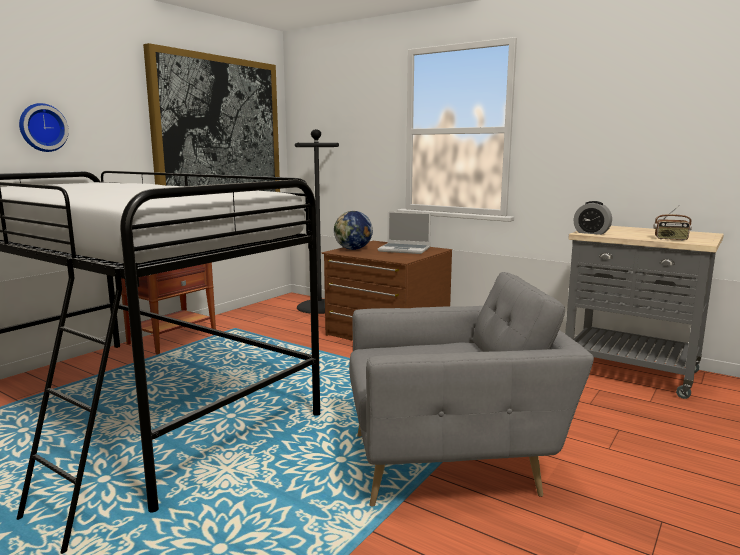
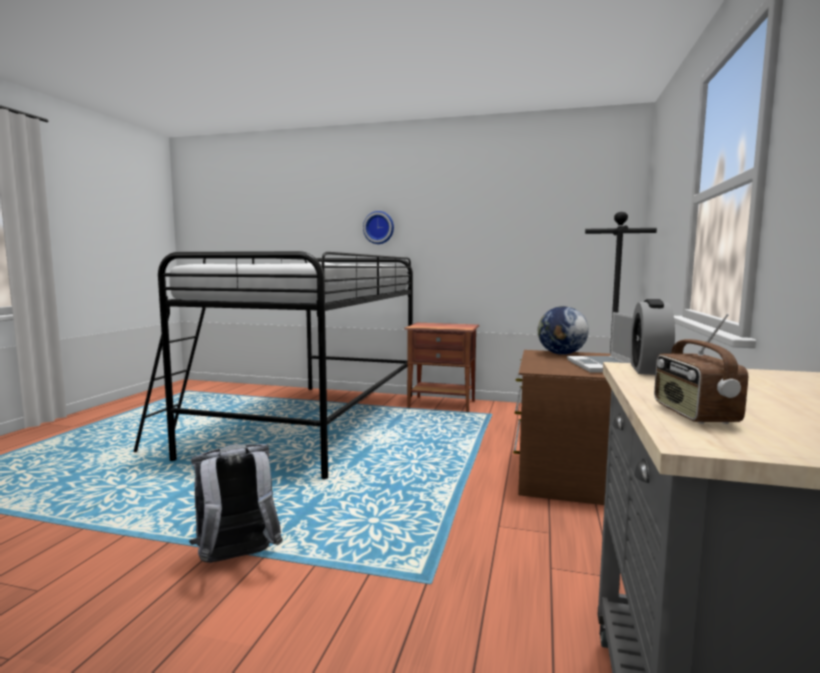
camera: 70 degrees right, 5 degrees down
picture [143,43,280,192] -> none
grey armchair [349,272,594,507] -> grey backpack [189,444,283,563]

